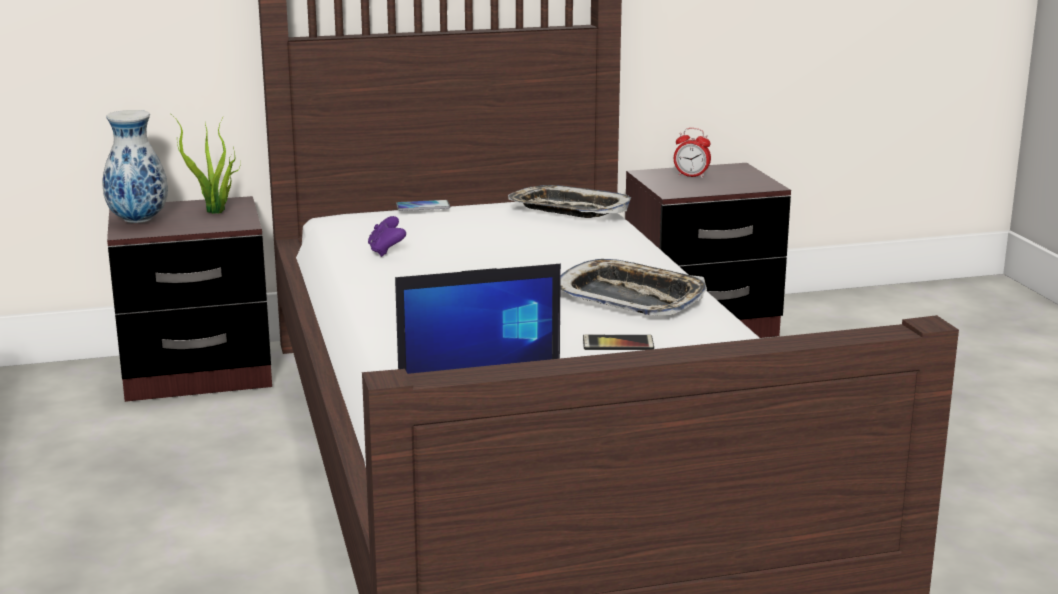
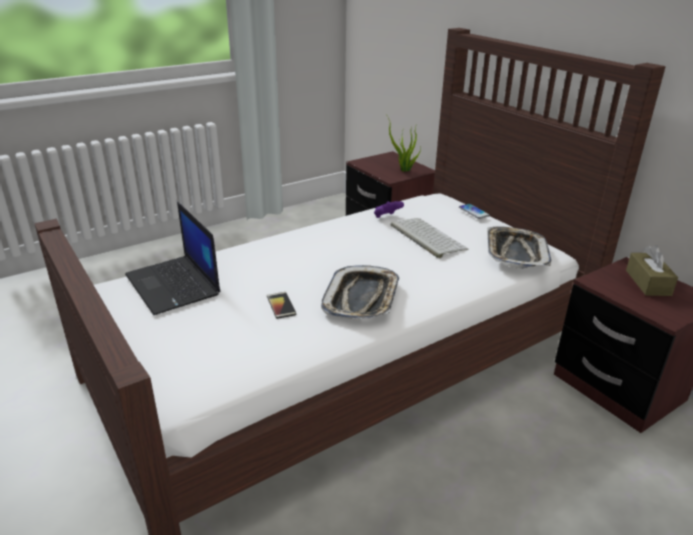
camera: 70 degrees right, 10 degrees up
vase [102,110,168,223] -> none
alarm clock [674,128,711,178] -> brown tissue box [626,245,678,296]
none -> keyboard [391,218,468,258]

